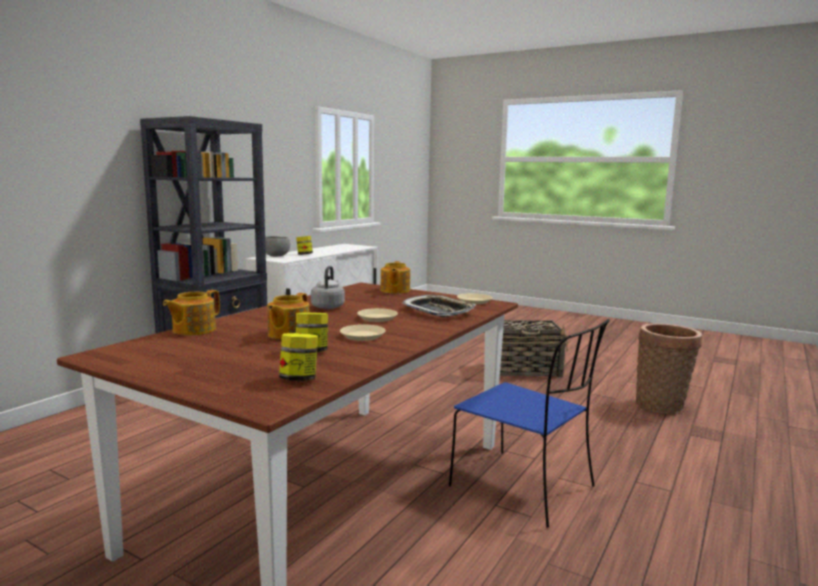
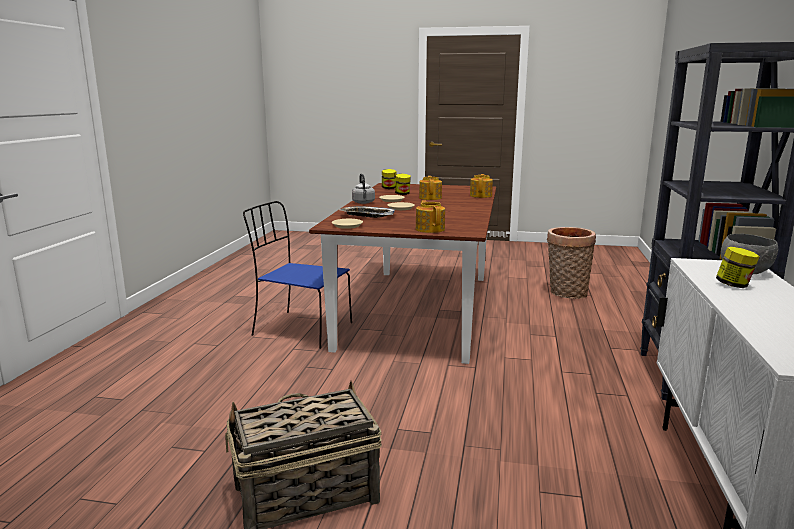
camera: 160 degrees right, 5 degrees up
grey kettle [311,266,345,309] -> grey kettle moved to [352,174,375,204]
basket [636,323,702,414] -> basket moved to [547,227,596,299]

